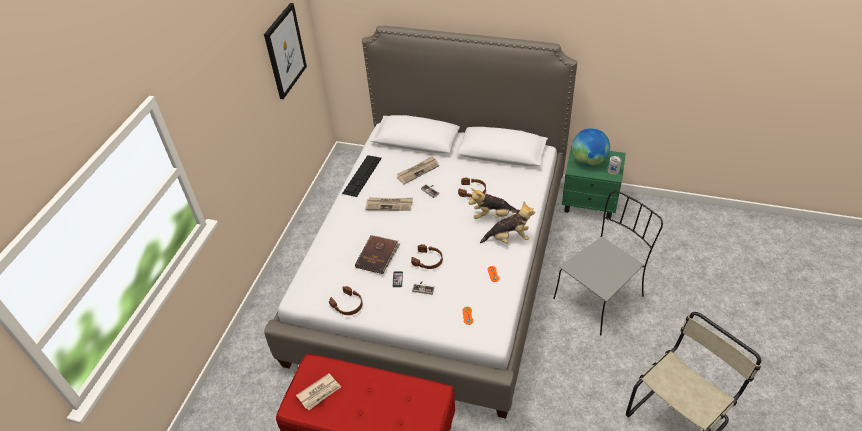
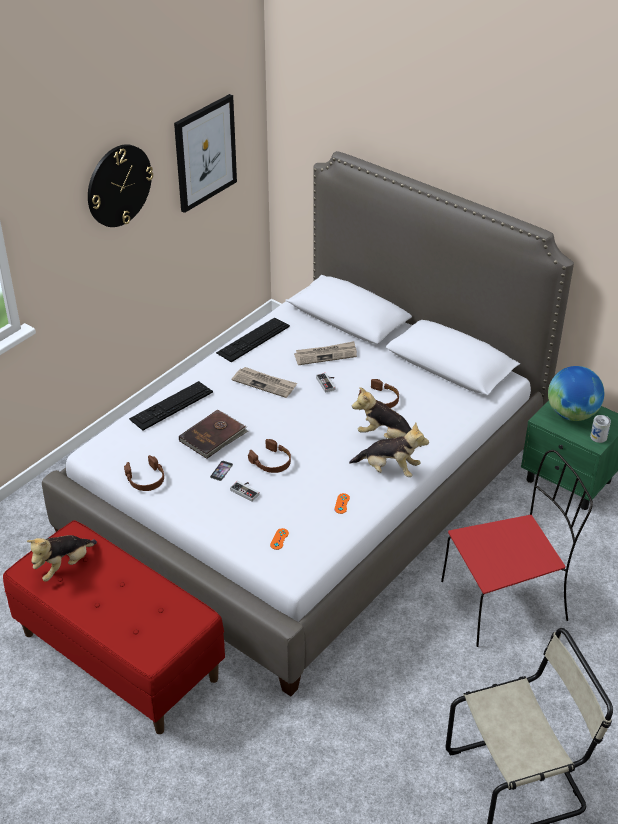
camera: 20 degrees right, 5 degrees down
newspaper [296,373,341,410] -> plush toy [26,535,97,582]
grey chair [553,191,663,335] -> red chair [441,450,593,647]
none -> wall clock [88,144,153,227]
none -> keyboard [129,381,213,431]

